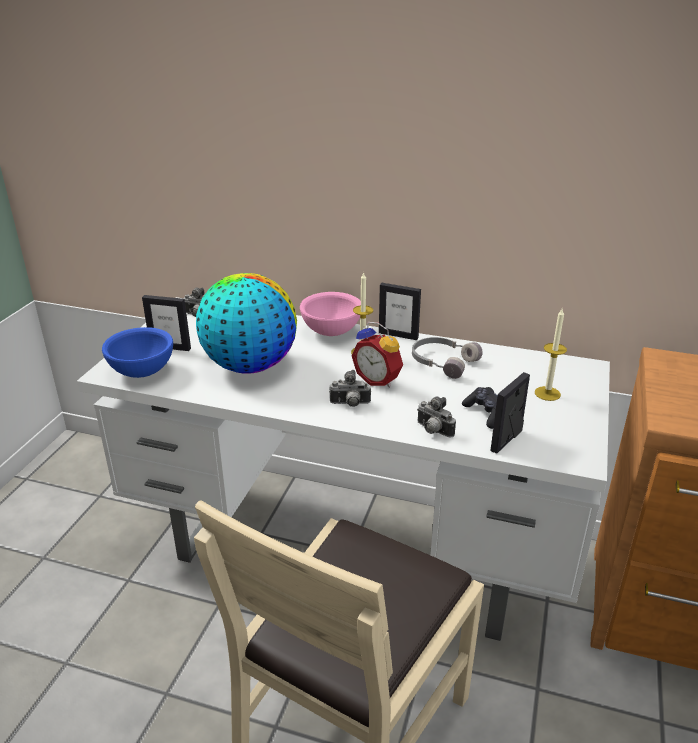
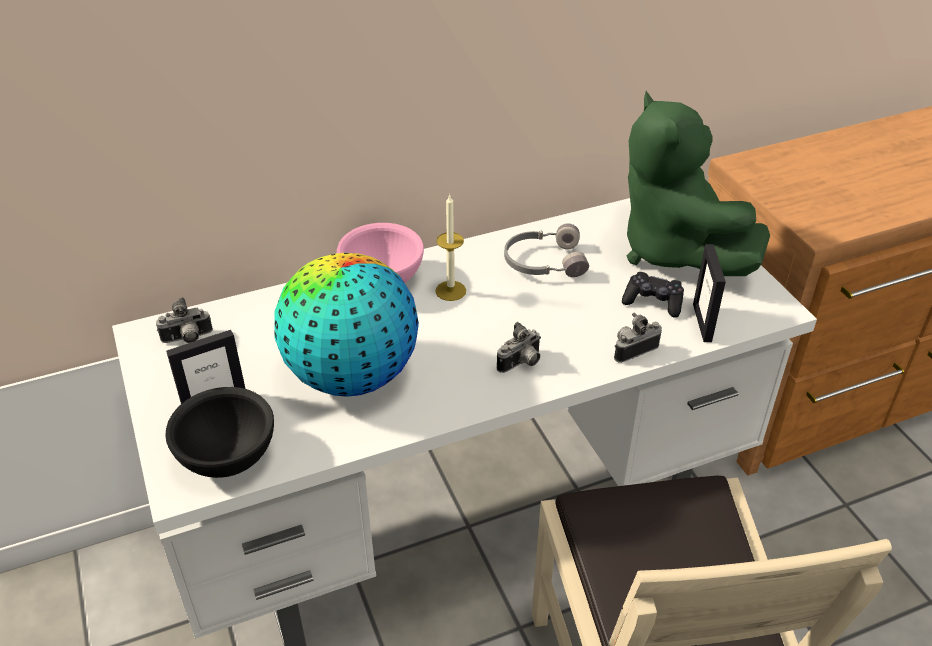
camera: 40 degrees left, 10 degrees up
blue bowl [102,327,173,378] -> black bowl [165,387,274,478]
alarm clock [352,322,403,388] -> none
picture frame [379,283,421,340] -> none
camera [417,396,456,438] -> camera turned 150 degrees clockwise [614,313,662,363]
candle [535,309,567,401] -> green plush toy [627,91,770,276]

